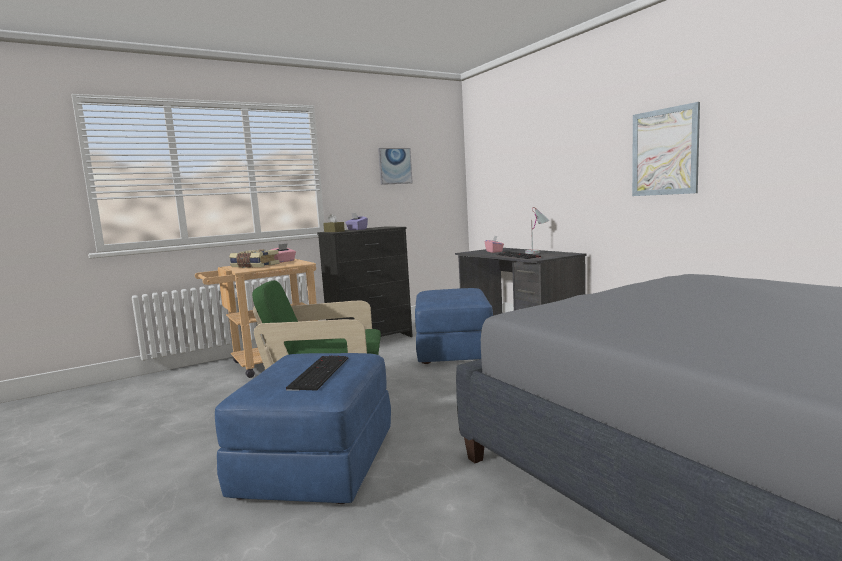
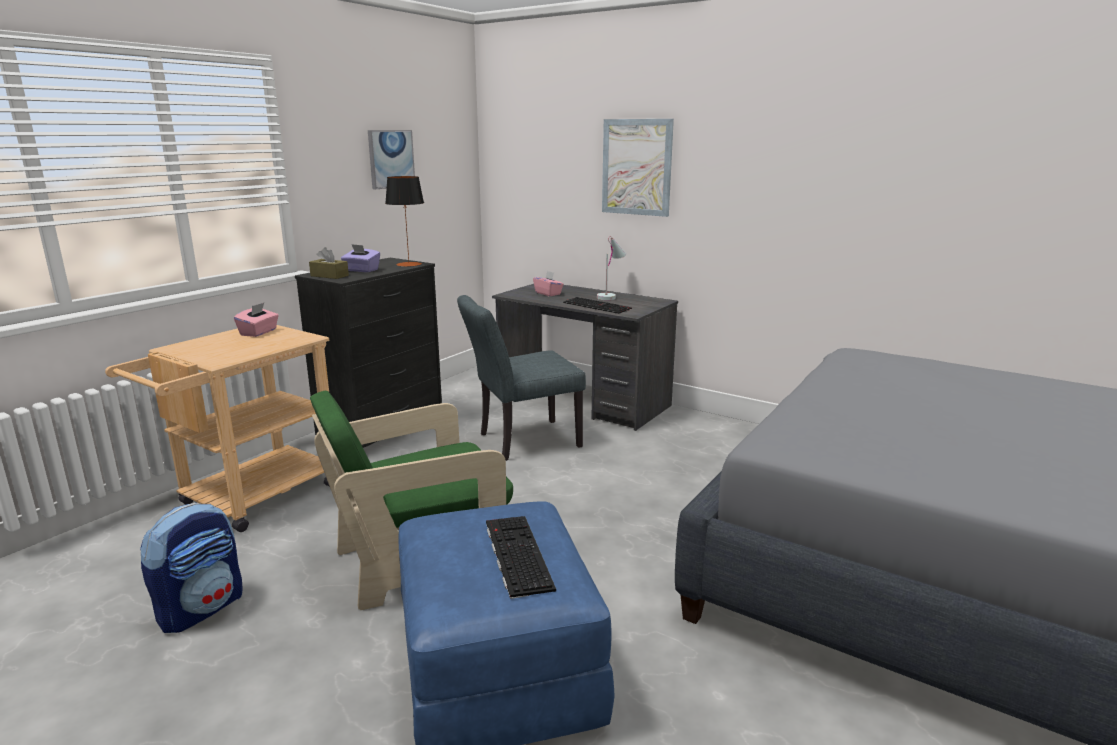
camera: 25 degrees left, 10 degrees up
book [229,249,280,268] -> none
blue ottoman [415,288,493,364] -> grey chair [457,295,586,461]
picture [632,102,700,196] -> picture moved to [602,119,674,217]
none -> backpack [140,502,243,633]
none -> table lamp [385,176,424,267]

